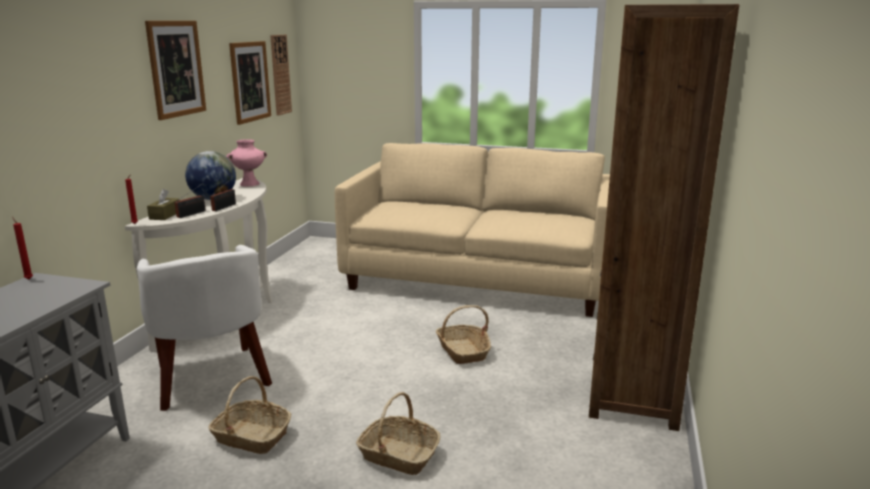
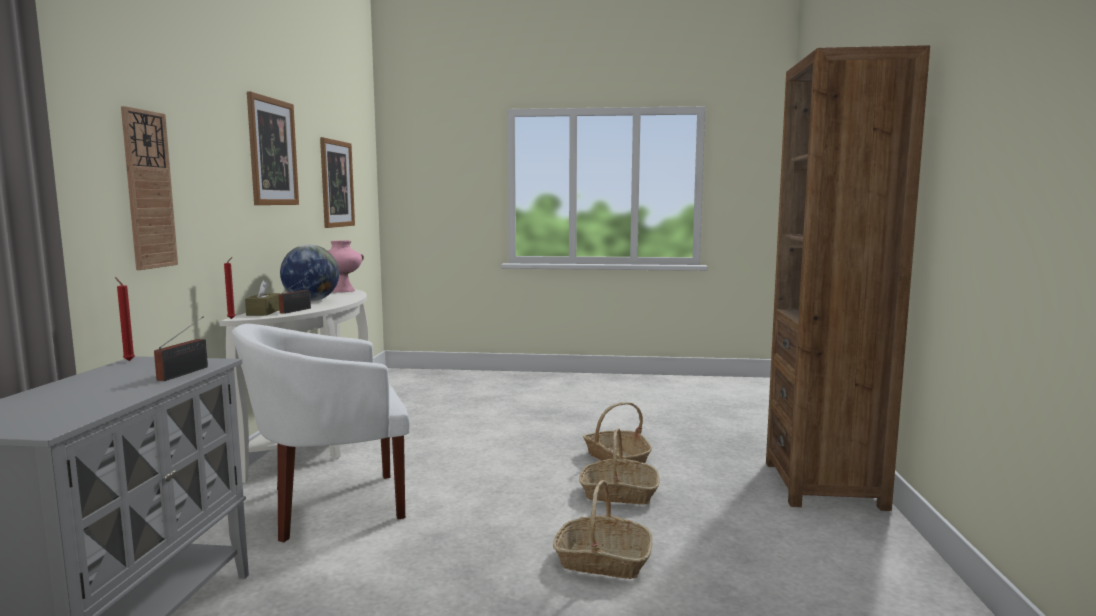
camera: 10 degrees left, 10 degrees down
white armchair [137,245,272,411] -> white armchair turned 105 degrees clockwise [232,323,410,542]
basket [208,376,291,454] -> basket moved to [579,428,660,505]
radio [210,177,236,211] -> radio moved to [154,316,208,381]
wall clock [270,35,292,116] -> wall clock moved to [121,106,178,270]
beige sofa [335,143,610,317] -> none

